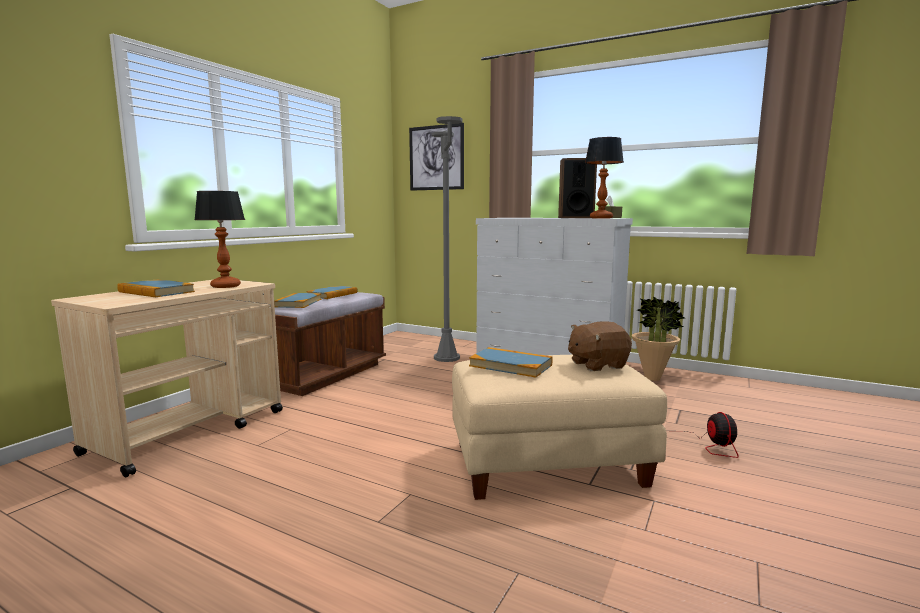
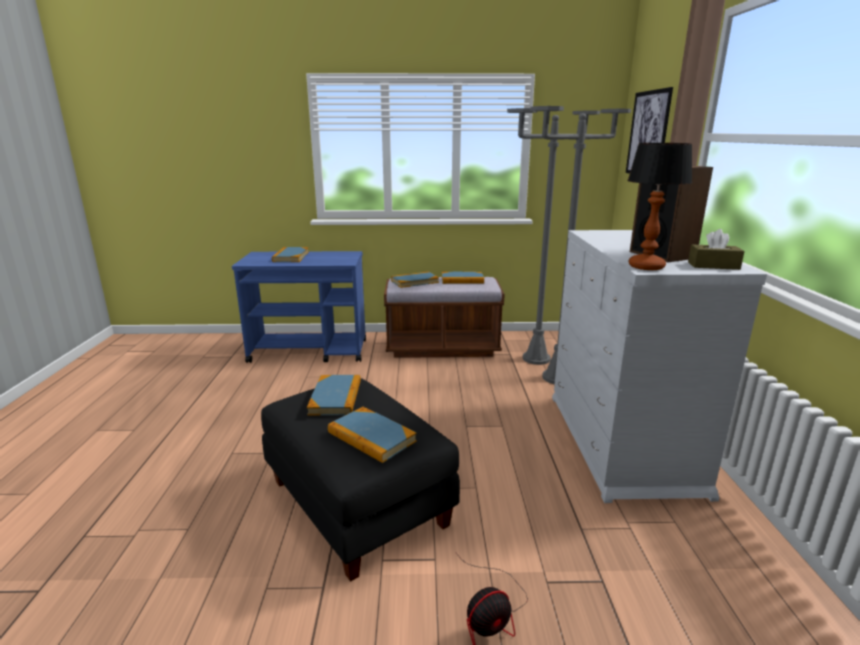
camera: 60 degrees right, 10 degrees up
beige cart [51,280,283,478] -> blue cart [232,251,366,363]
table lamp [195,191,245,288] -> none
beige ottoman [452,355,667,500] -> black ottoman [261,378,460,582]
brown plush toy [568,321,632,371] -> book [328,407,417,463]
potted plant [632,296,685,381] -> none
none -> grey floor lamp [507,108,600,365]

